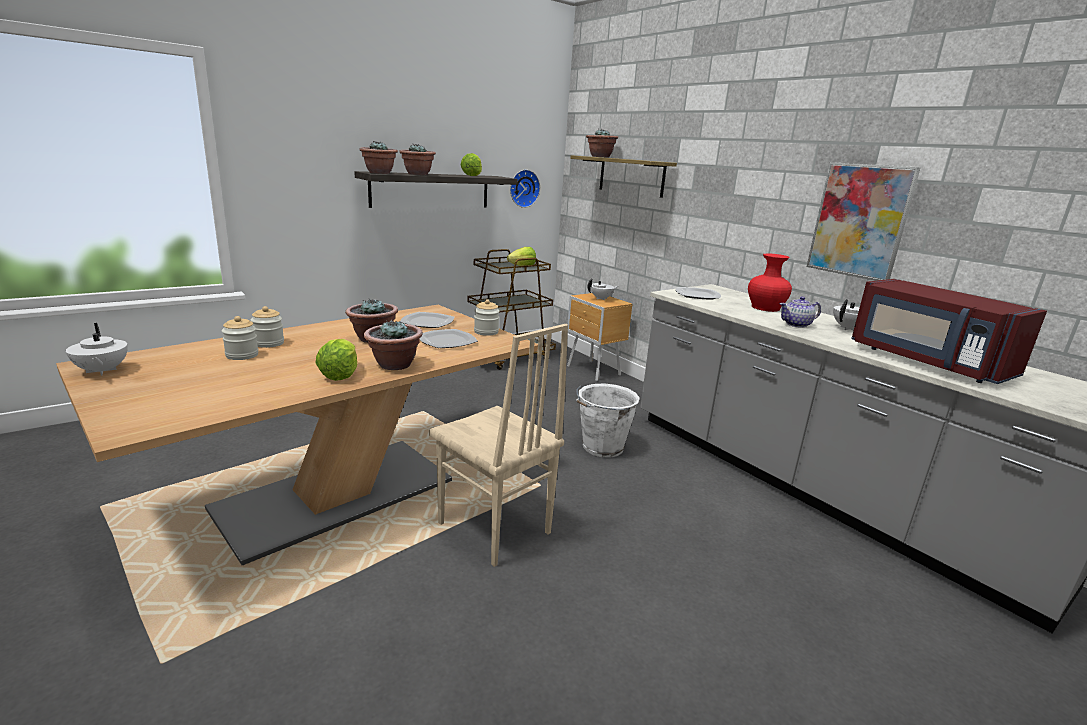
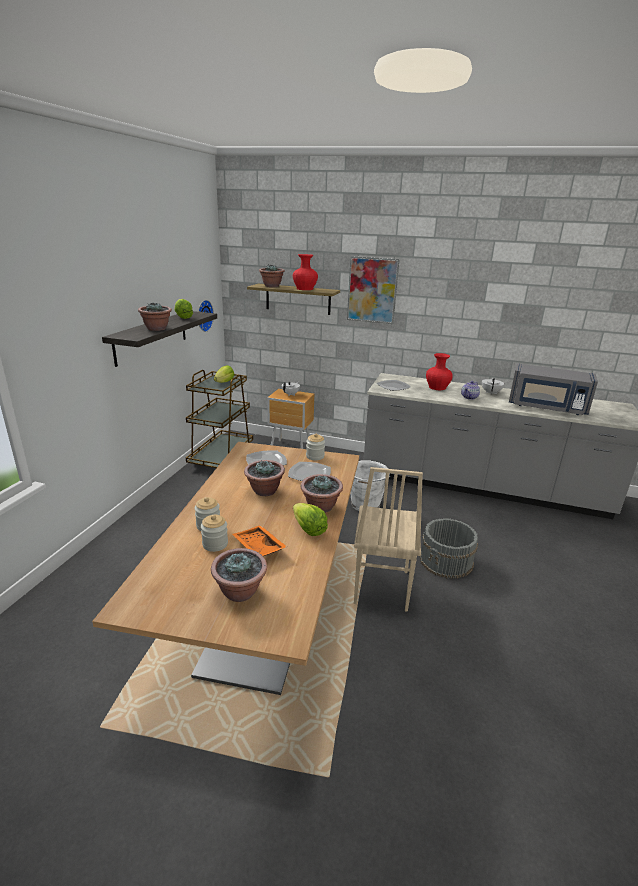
camera: 35 degrees left, 5 degrees up
white teapot [66,323,128,376] -> none
potted plant [359,141,398,174] -> potted plant moved to [211,548,267,602]
beige chair [429,324,568,567] -> beige chair turned 90 degrees clockwise [354,467,423,612]
picture [807,162,921,281] -> picture moved to [347,256,400,324]
red microwave [851,279,1047,384] -> grey microwave [509,363,598,415]
none -> orange tray [232,525,287,556]
none -> red vase [293,254,318,290]
none -> grey bucket [419,518,478,579]

